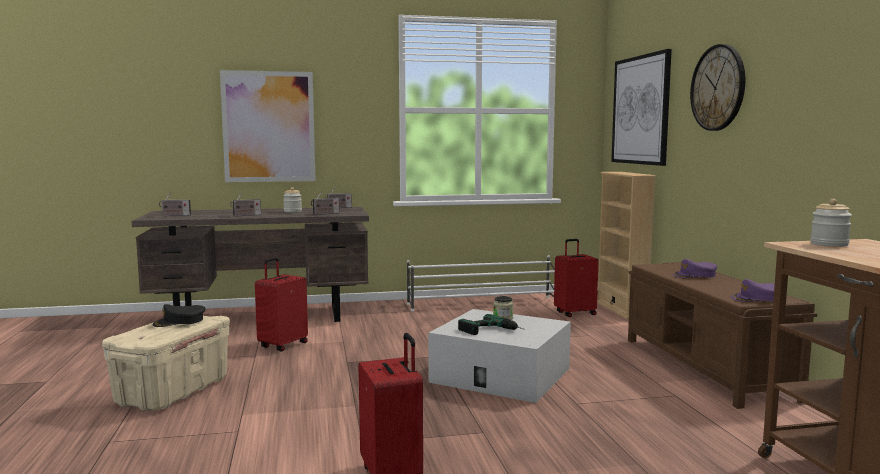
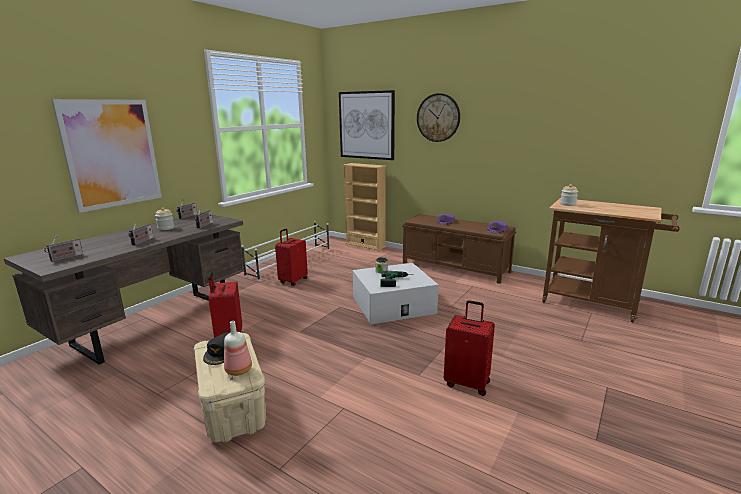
camera: 45 degrees left, 10 degrees up
red suitcase [554,239,599,317] -> red suitcase moved to [275,228,308,286]
none -> bottle [224,321,252,376]

